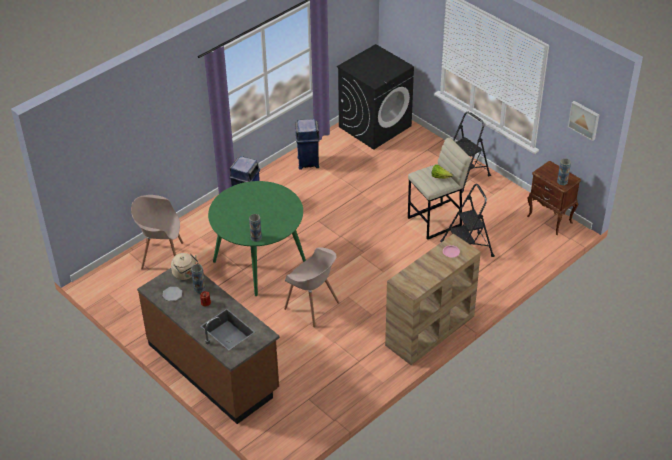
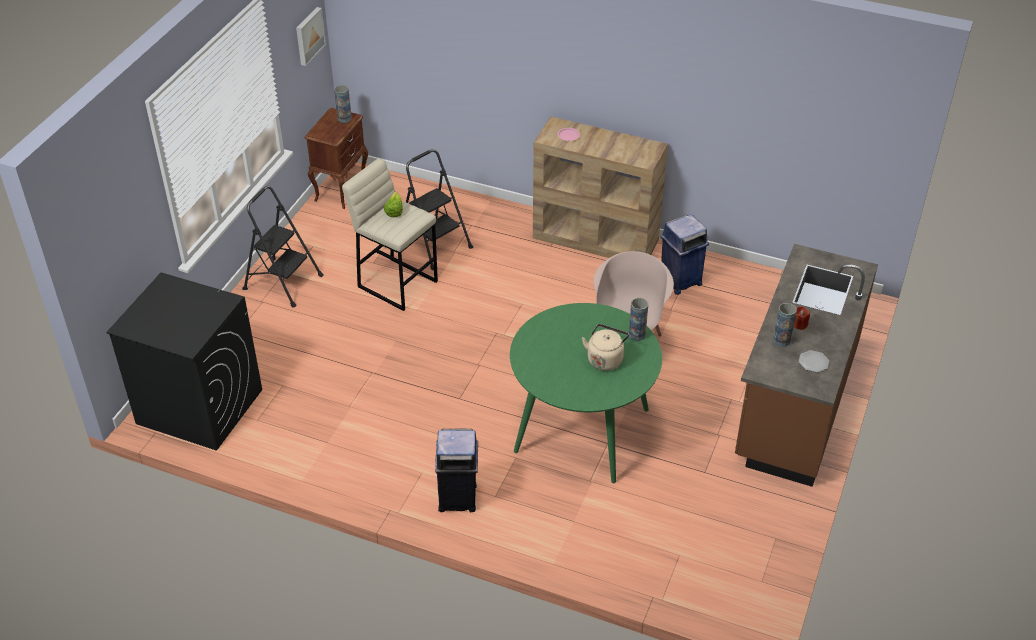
camera: 115 degrees left, 0 degrees up
beige chair [131,195,183,270] -> none
beige kettle [171,253,199,280] -> beige kettle moved to [582,324,629,371]
blue trash can [295,119,320,169] -> blue trash can moved to [660,214,709,295]

